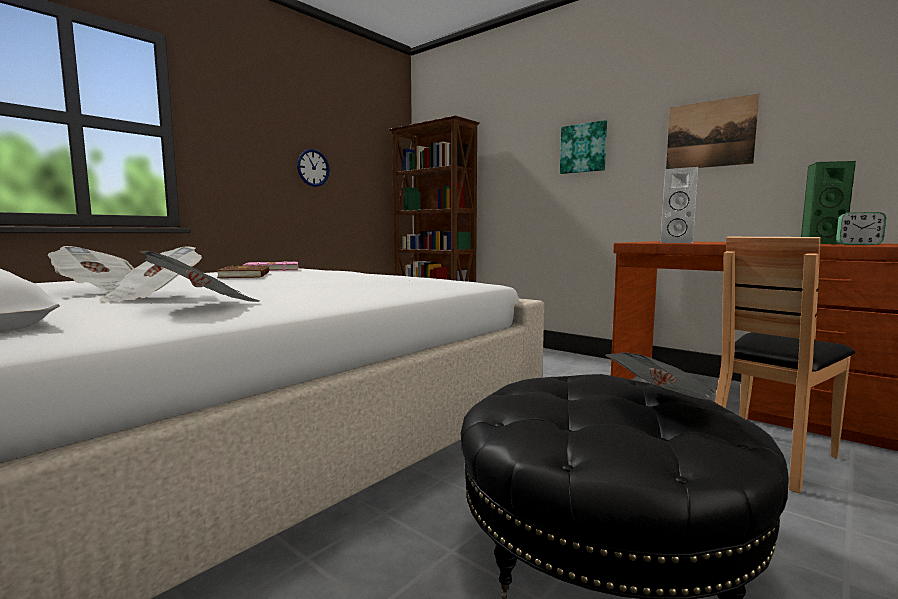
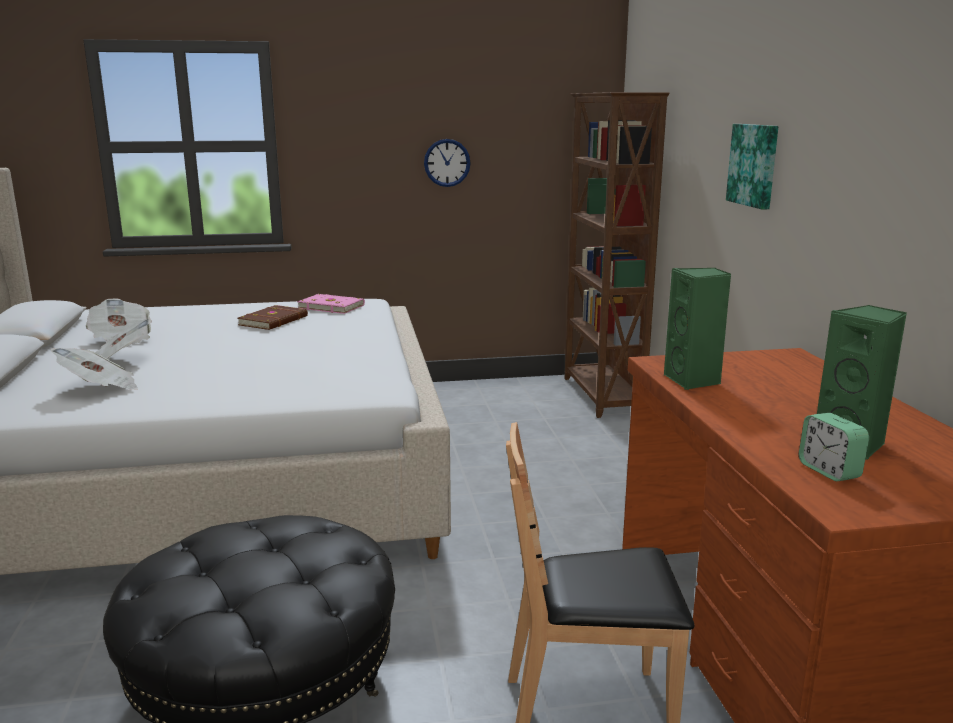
camera: 40 degrees right, 10 degrees up
newspaper [605,353,717,400] -> none
white speaker [660,167,698,243] -> green speaker [664,268,731,390]
picture [666,94,759,169] -> none

